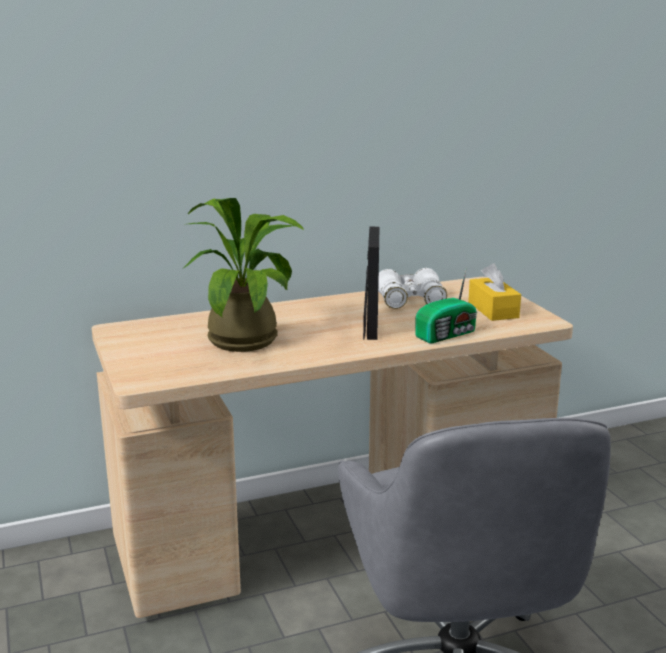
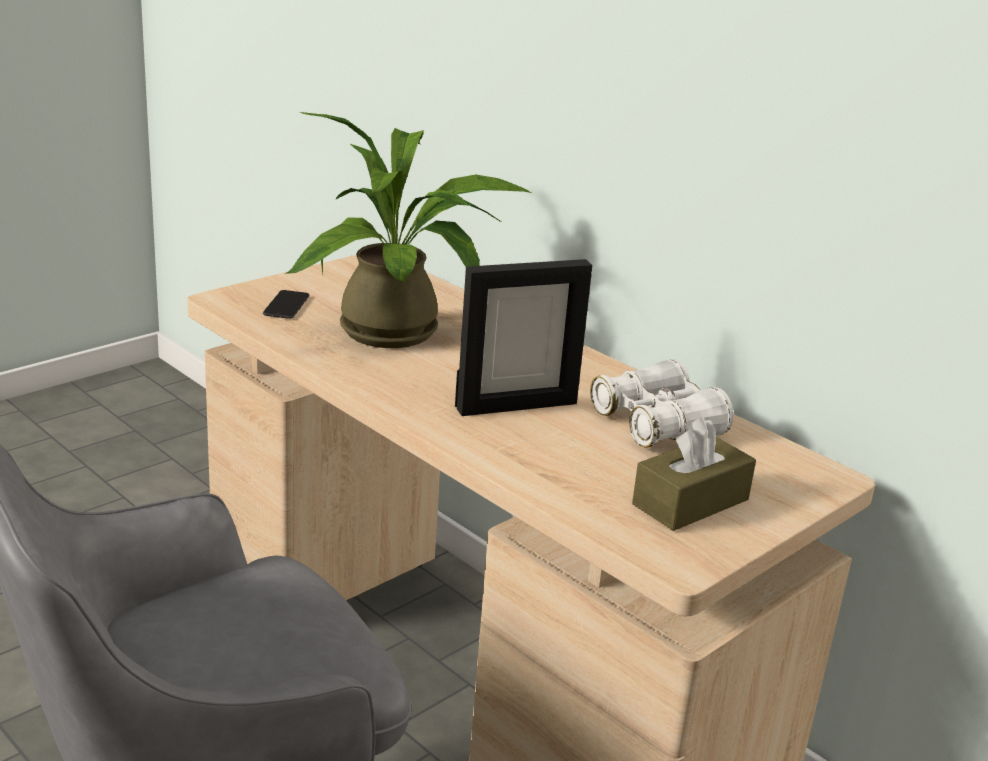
camera: 65 degrees right, 5 degrees up
radio [415,267,477,344] -> none
yellow tissue box [468,263,521,321] -> brown tissue box [632,417,756,531]
none -> phone [263,290,309,319]

